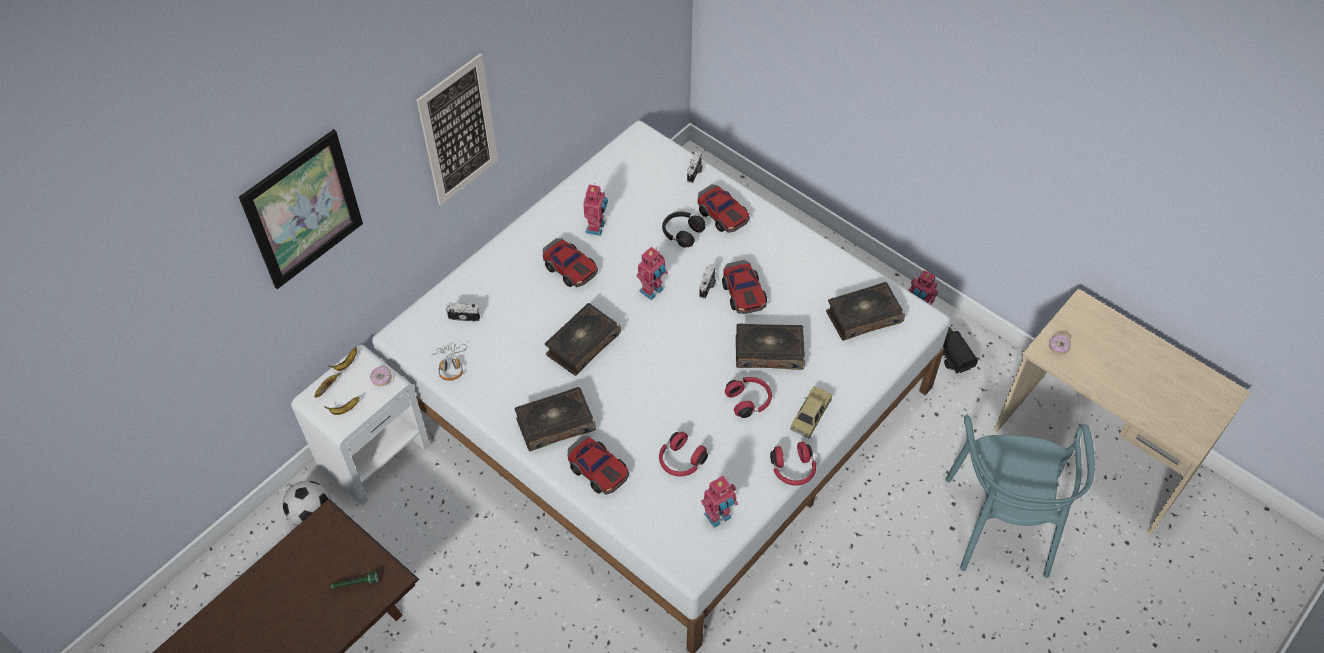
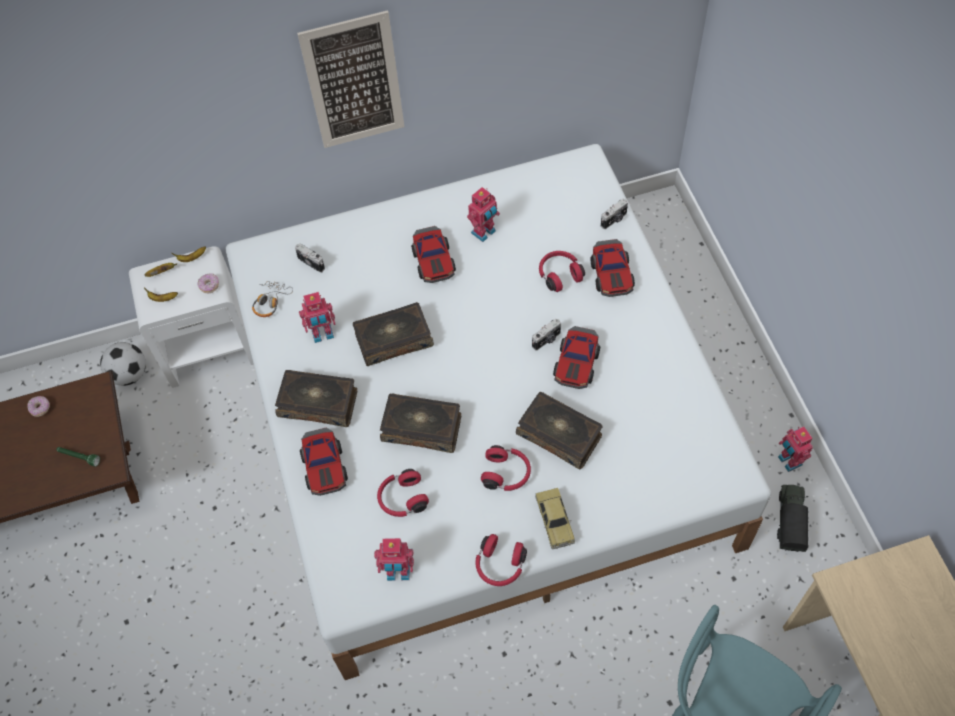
camera: 35 degrees right, 5 degrees up
picture [239,129,363,289] -> none
toy robot [637,247,668,300] -> toy robot moved to [299,292,336,343]
black headphones [662,212,706,247] -> red headphones [539,251,585,292]
toy car [790,386,832,438] -> toy car turned 105 degrees clockwise [535,488,575,549]
book [826,282,905,341] -> book moved to [380,393,461,453]
donut [1049,334,1071,355] -> donut moved to [27,396,50,417]

